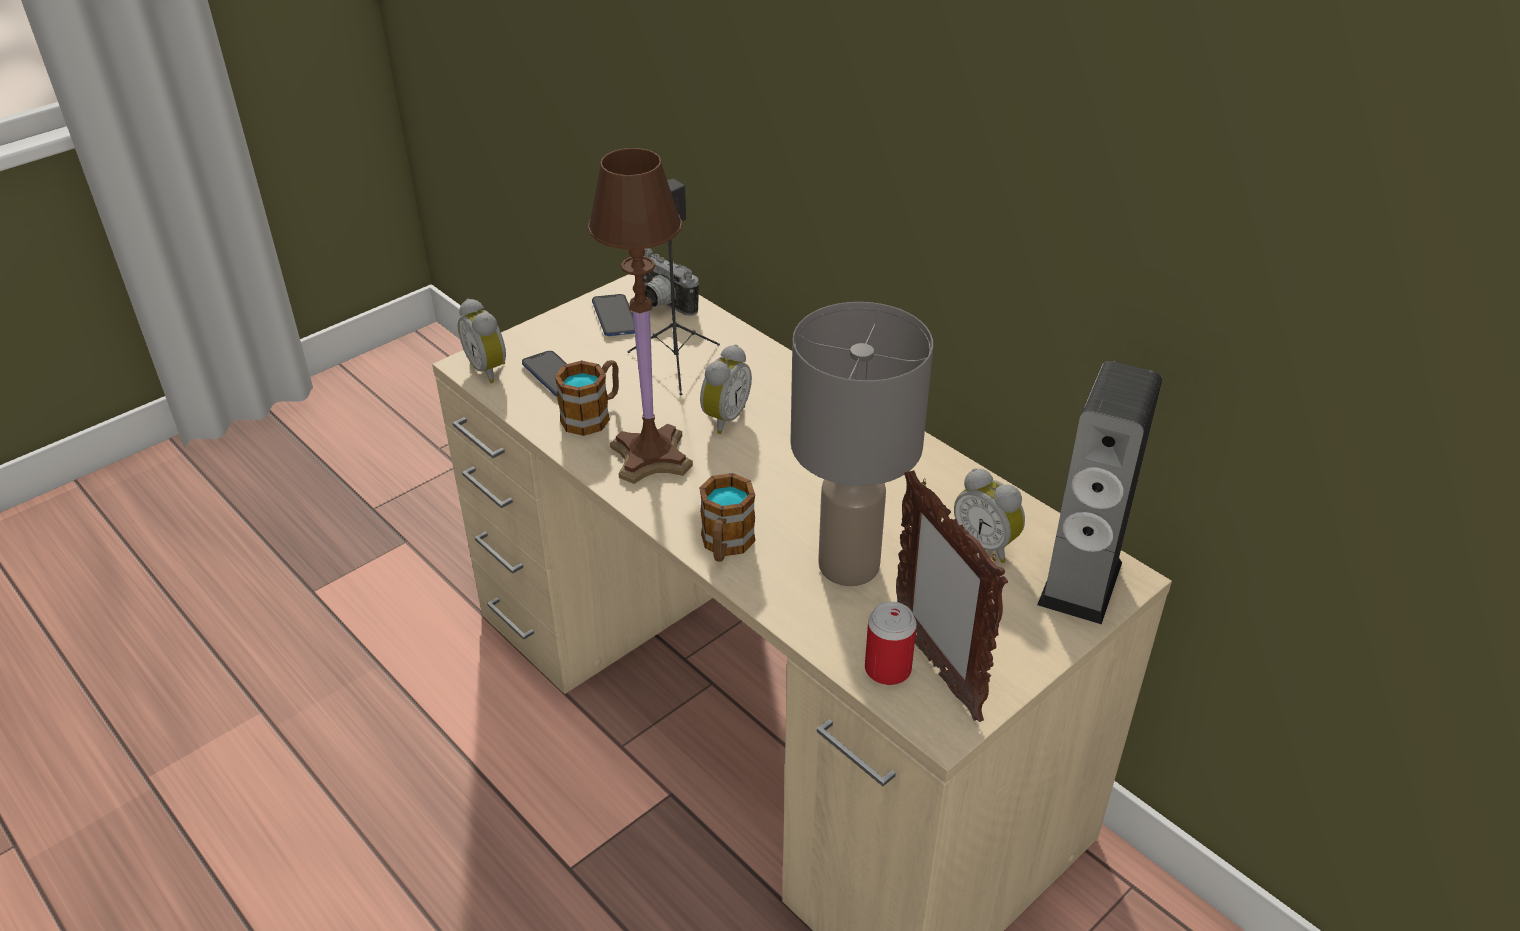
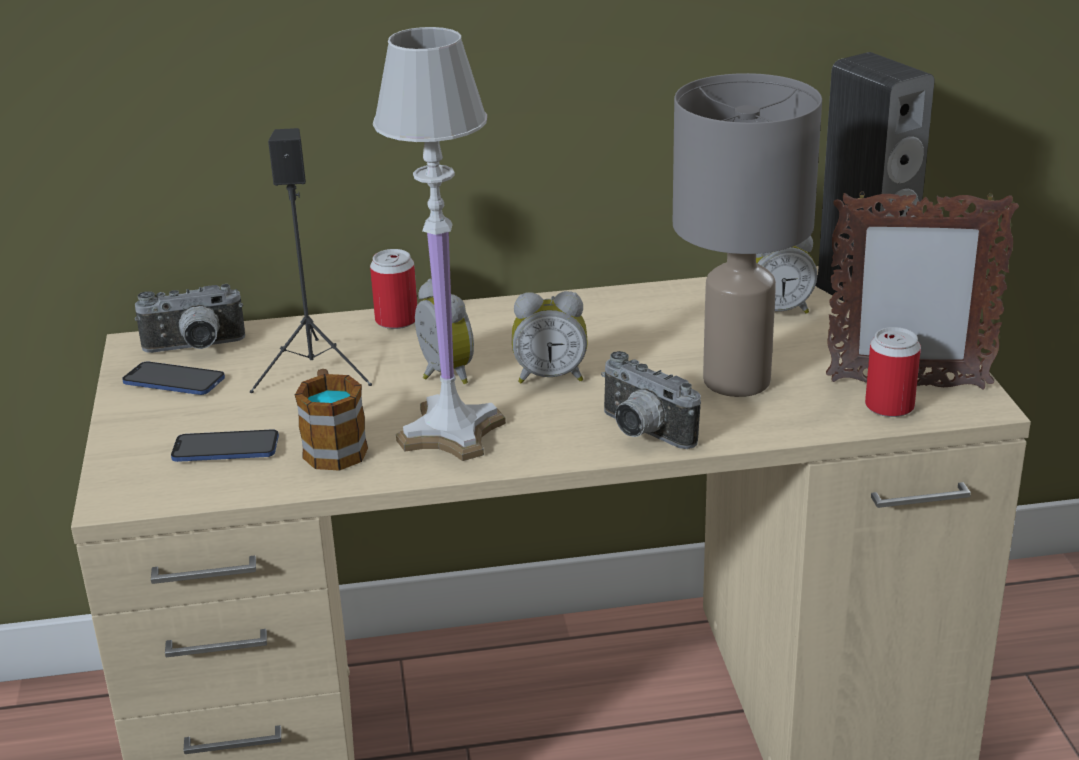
camera: 55 degrees left, 10 degrees down
alarm clock [458,299,506,383] -> alarm clock moved to [512,291,588,383]
brown table lamp [588,148,693,484] -> white table lamp [373,27,506,461]
mug [699,473,755,562] -> camera [601,351,701,449]
none -> can [370,249,417,329]

